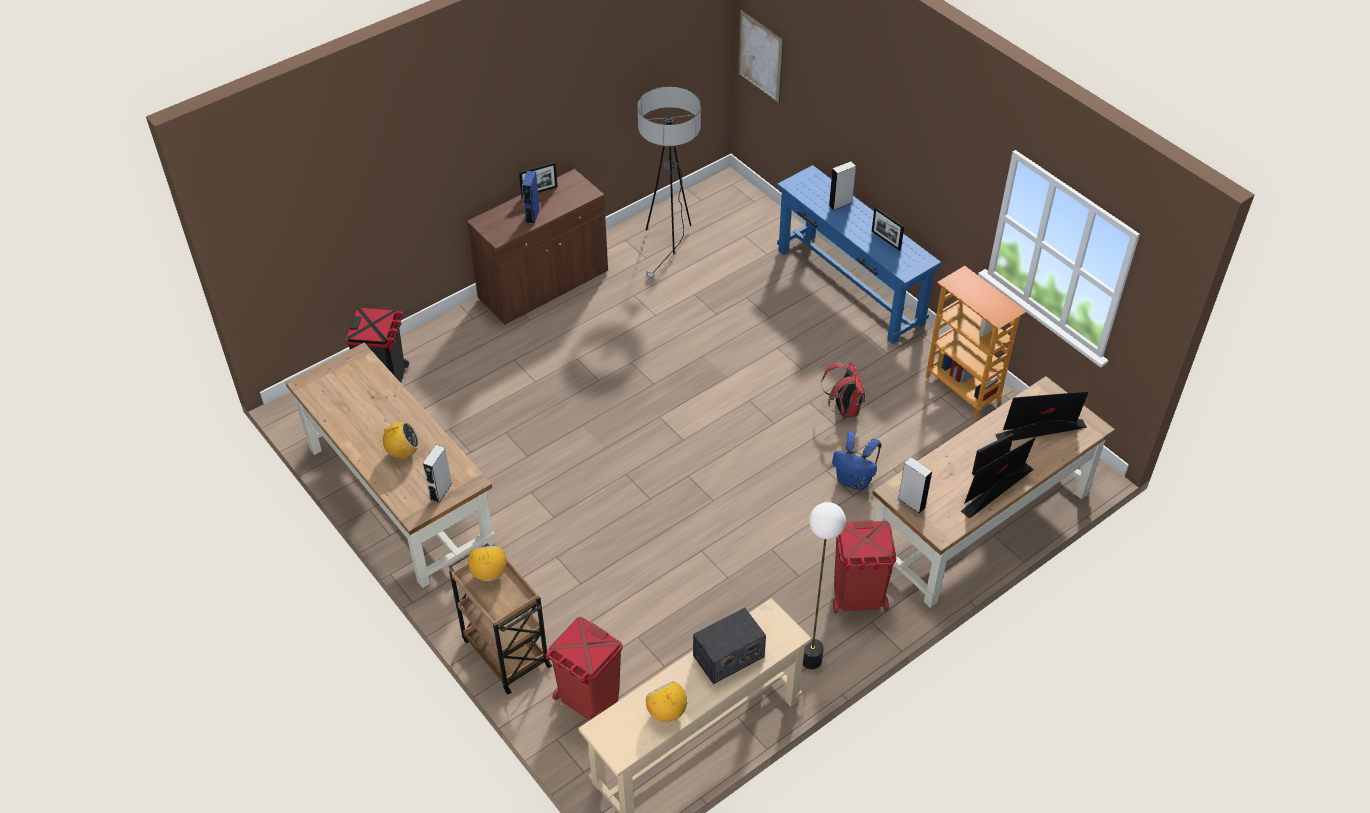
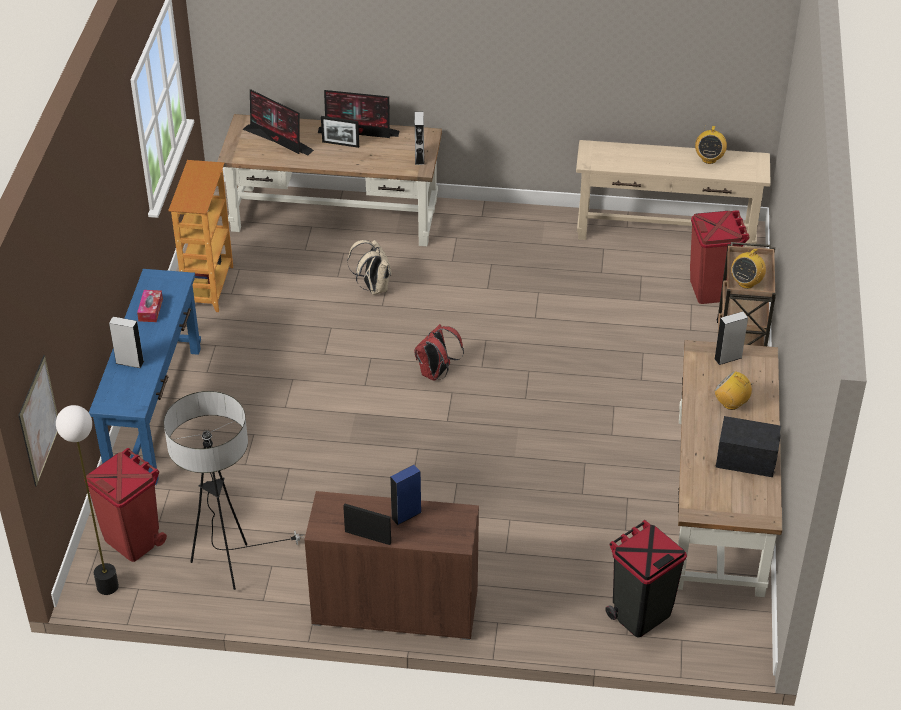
camera: 135 degrees left, 5 degrees down
radio [693,608,766,684] -> radio moved to [716,416,781,477]
floor lamp [803,502,846,669] -> floor lamp moved to [56,405,119,595]
red backpack [821,362,865,418] -> red backpack moved to [414,324,464,381]
blue backpack [832,431,881,490] -> beige backpack [347,240,391,295]
red trash can [833,520,896,613] -> red trash can moved to [84,448,167,562]
picture frame [872,207,904,251] -> tissue box [137,290,163,322]

